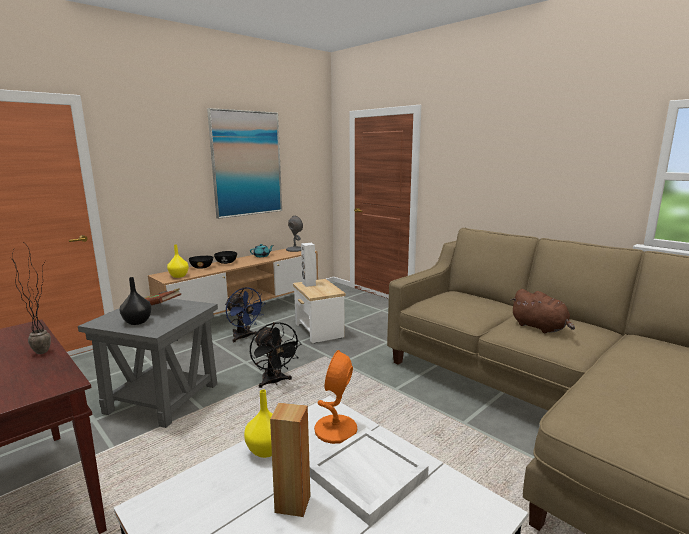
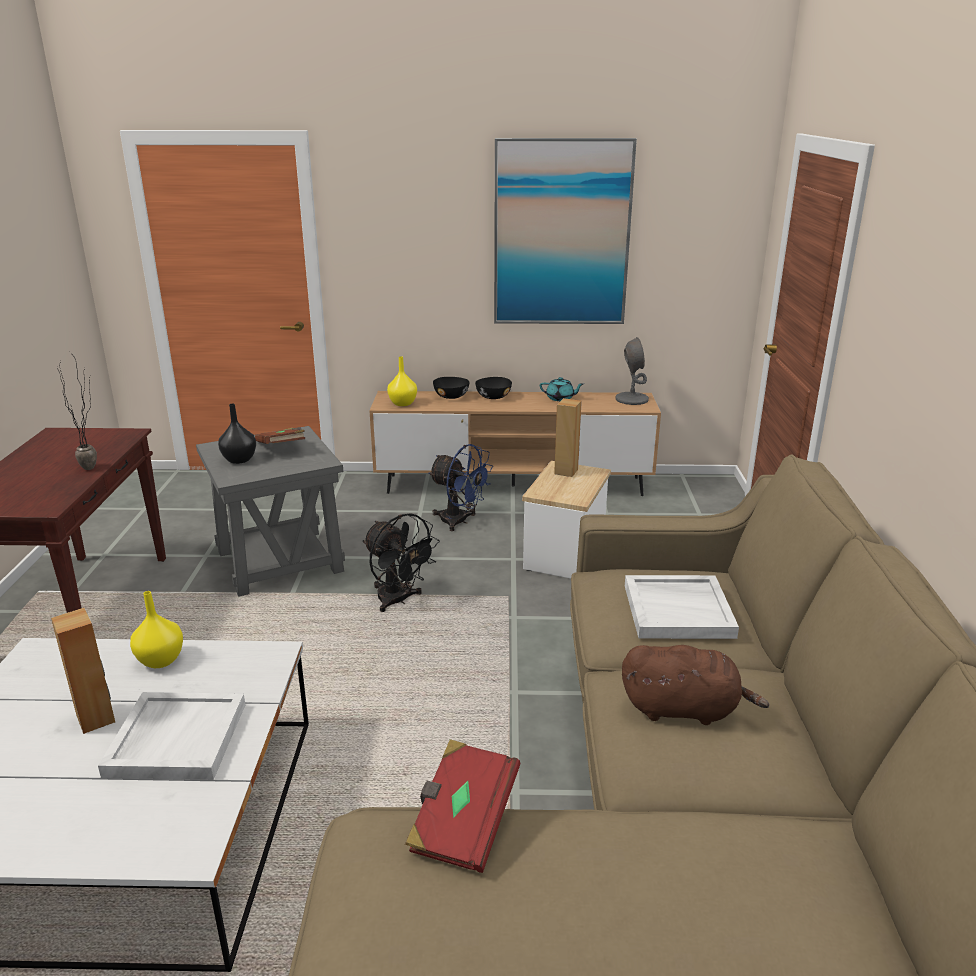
camera: 45 degrees right, 10 degrees up
blue fan [225,287,266,342] -> blue fan turned 60 degrees counterclockwise [429,444,493,531]
black fan [250,322,301,388] -> black fan turned 60 degrees counterclockwise [363,513,440,612]
white speaker [301,243,316,287] -> brown speaker [554,398,582,477]
orange table lamp [314,350,357,444] -> none
brown plush toy [511,289,575,333] -> brown plush toy turned 90 degrees counterclockwise [622,645,769,725]
none -> red book [405,739,520,873]
none -> white tray [625,575,739,639]

